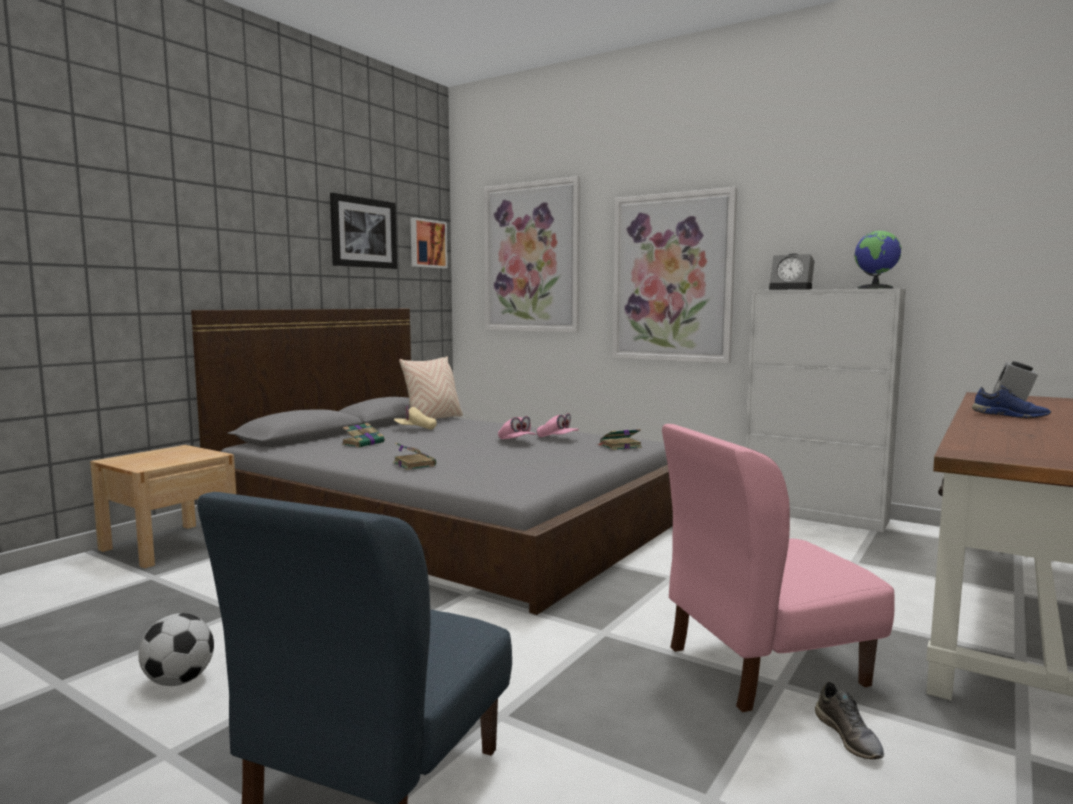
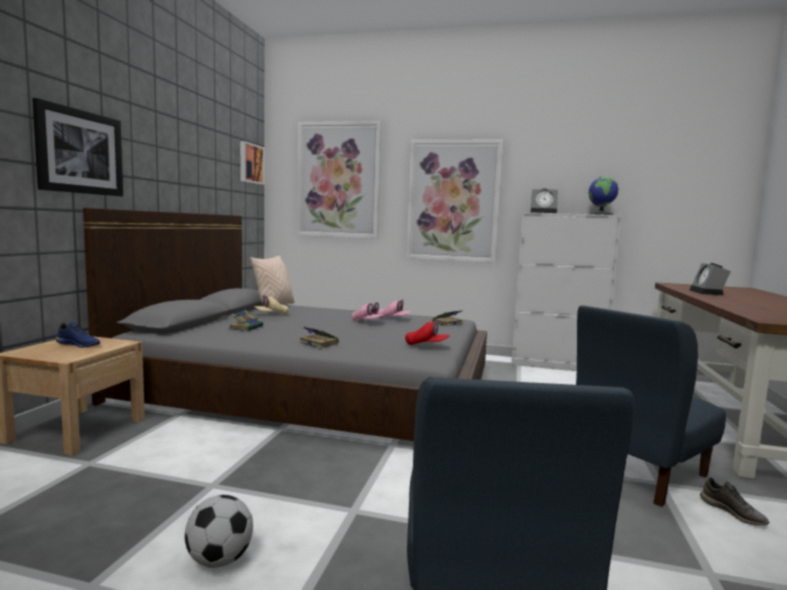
camera: 20 degrees left, 0 degrees up
picture [330,193,397,269] -> picture moved to [32,98,123,196]
pink chair [662,424,895,712] -> blue chair [576,305,726,507]
blue shoe [972,385,1051,418] -> blue shoe moved to [56,322,100,348]
none -> red cap [405,320,450,345]

